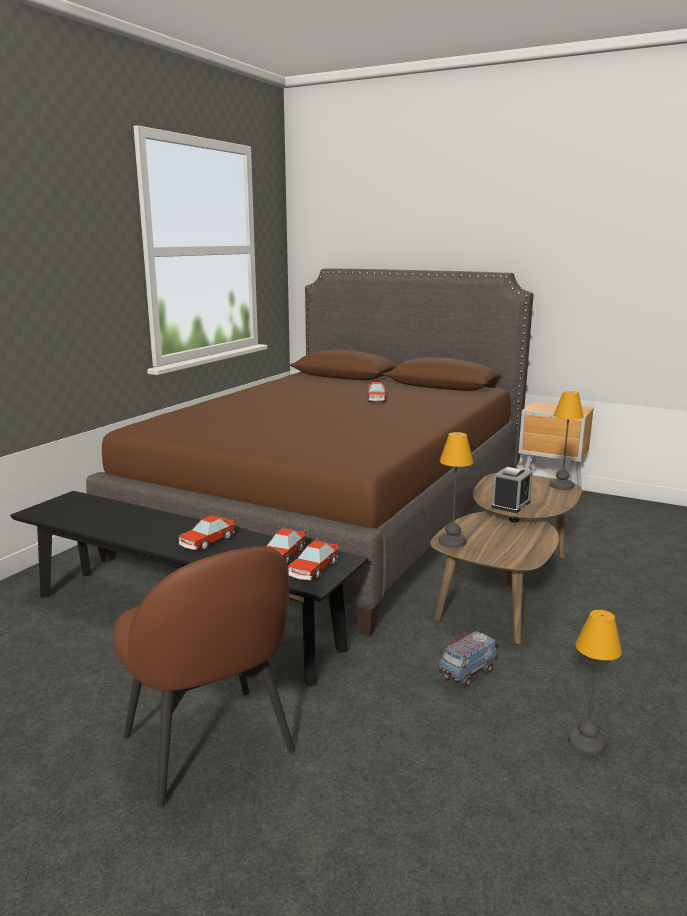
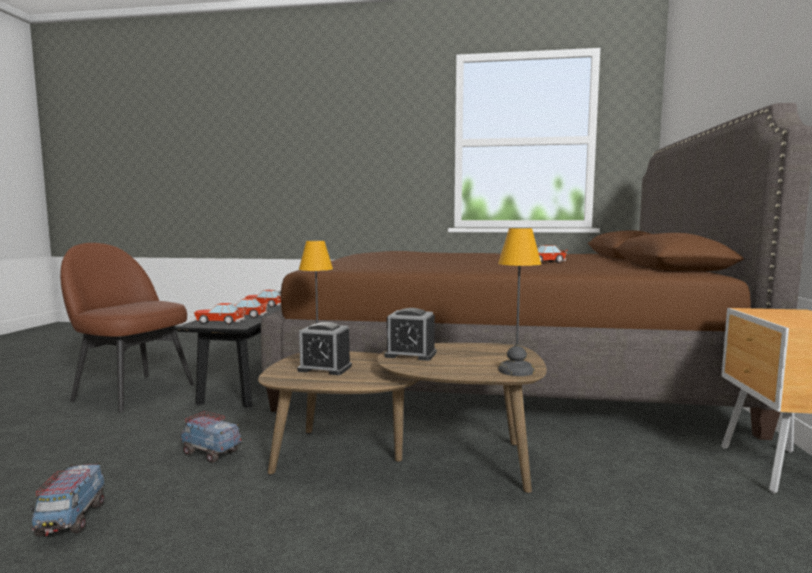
camera: 70 degrees right, 10 degrees down
brown chair [113,546,295,808] -> brown chair turned 75 degrees clockwise [60,243,194,412]
table lamp [568,610,622,756] -> toy truck [30,462,105,536]
none -> alarm clock [297,322,352,375]

